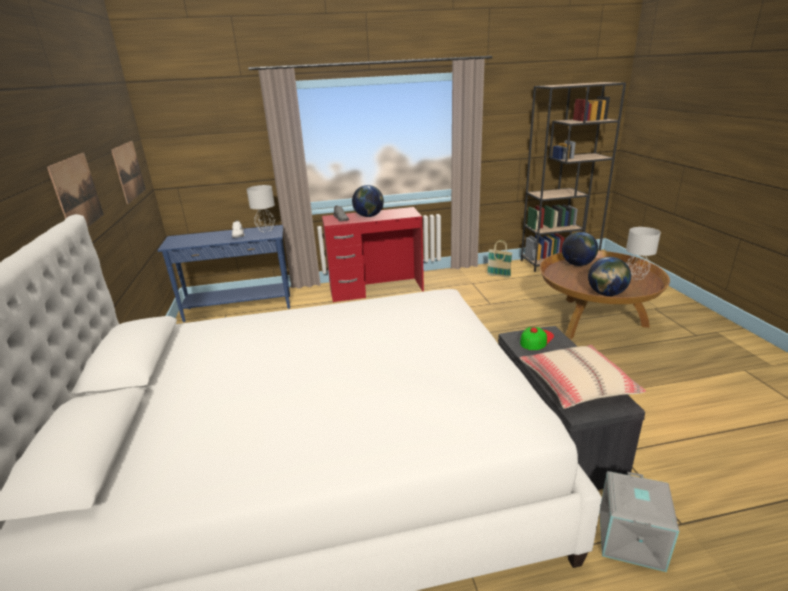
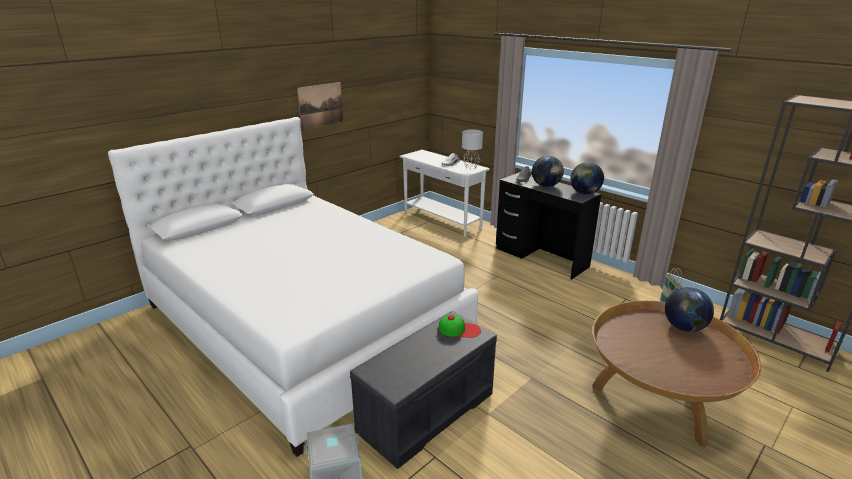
camera: 55 degrees right, 0 degrees up
picture [111,141,146,204] -> none
blue console table [158,225,290,322] -> white console table [399,150,490,238]
red desk [322,207,424,302] -> black desk [496,172,601,280]
beige pillow [519,345,646,409] -> none
globe [588,257,631,296] -> globe moved to [570,162,604,194]
grey table lamp [626,227,661,280] -> none

